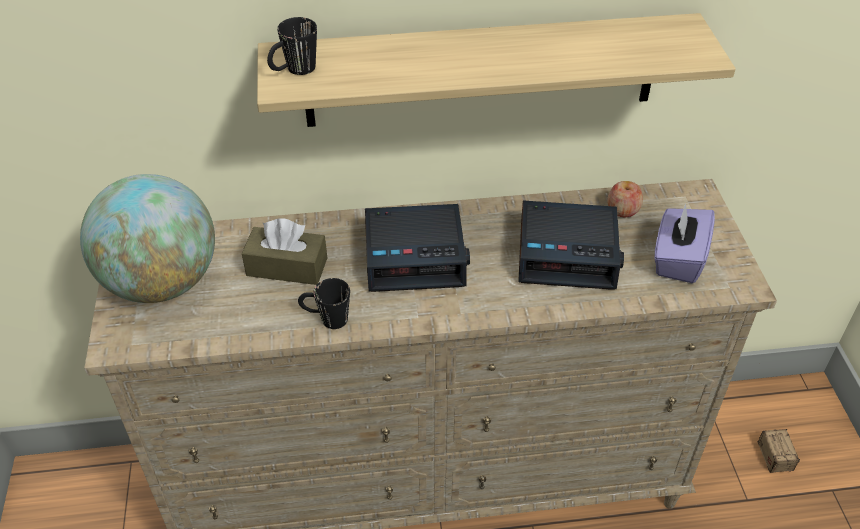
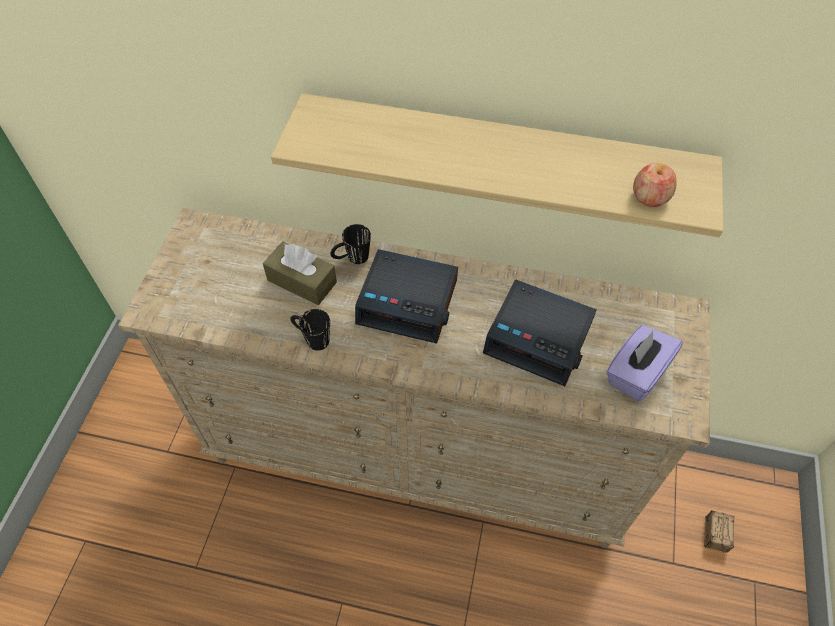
camera: 20 degrees right, 10 degrees up
globe [80,174,215,303] -> none
black mug [267,17,317,75] -> black mug moved to [330,224,371,264]
apple [607,181,643,217] -> apple moved to [633,163,677,207]

